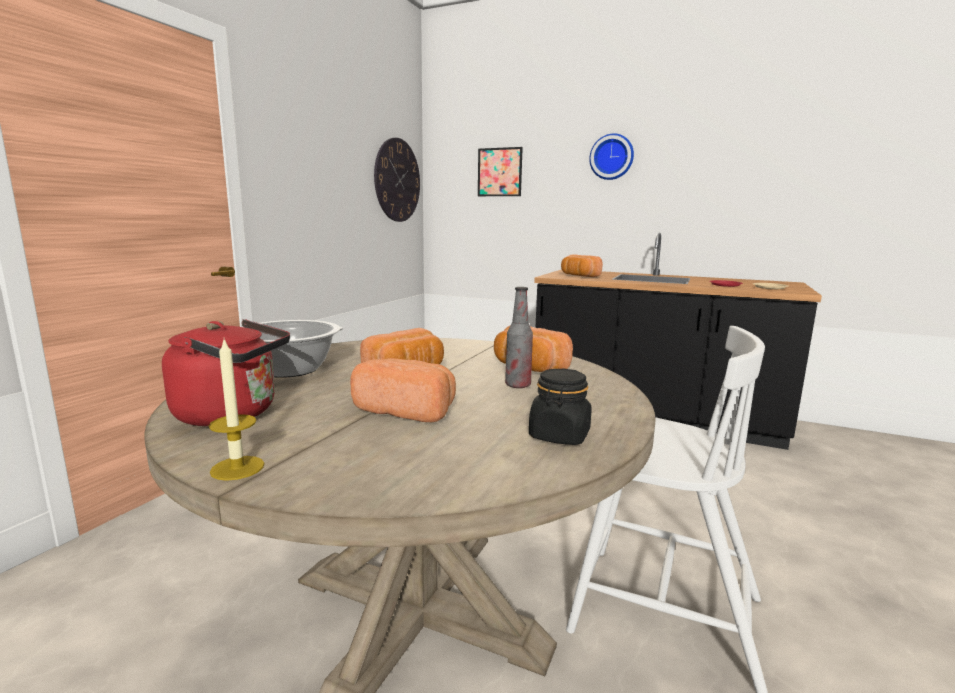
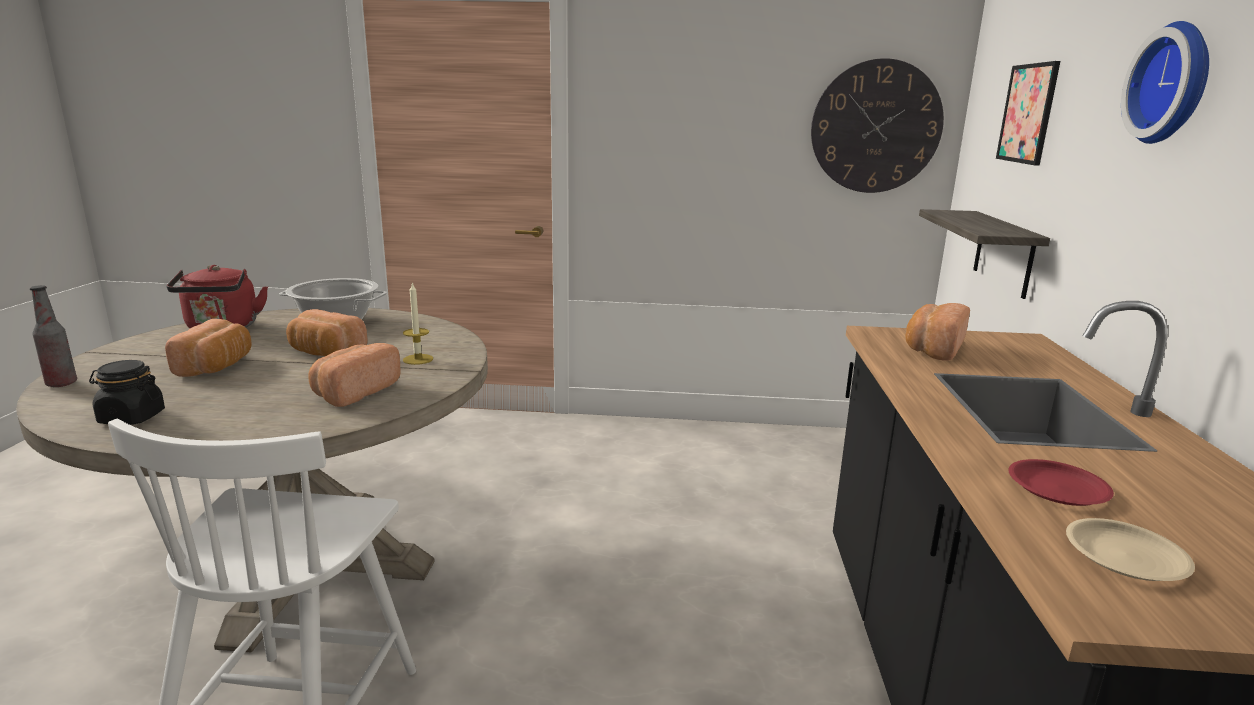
camera: 70 degrees right, 5 degrees up
candle [209,337,265,481] -> candle moved to [403,282,433,365]
bottle [505,287,533,388] -> bottle moved to [30,285,77,387]
none -> shelf [919,209,1050,299]

